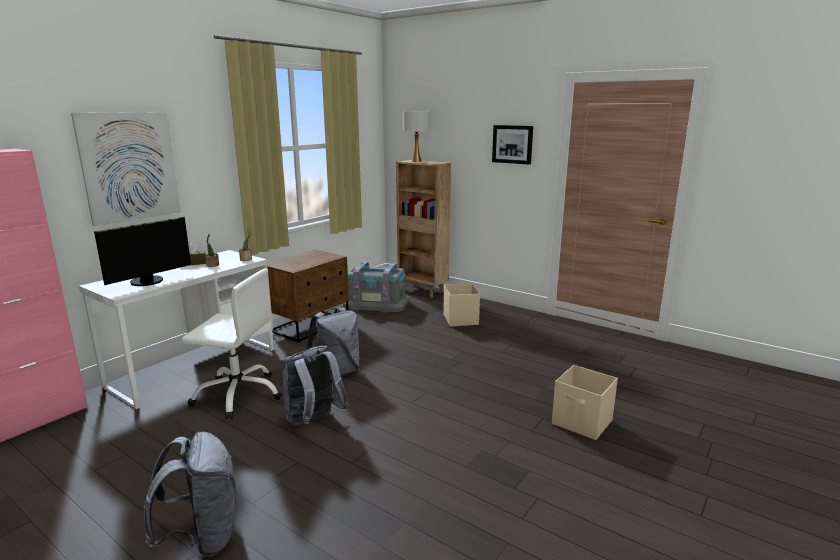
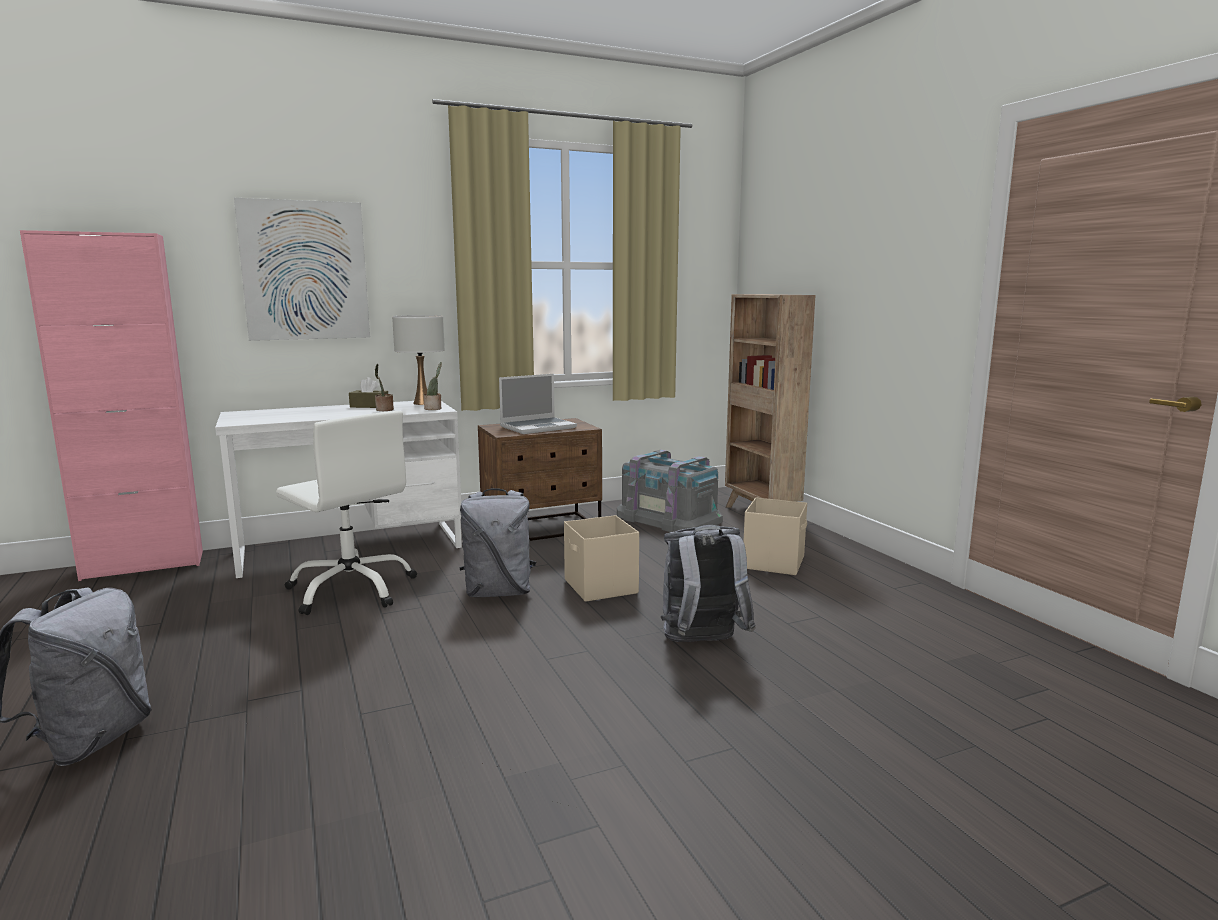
camera: 30 degrees right, 5 degrees down
monitor [94,217,191,286] -> none
grey backpack [281,345,349,426] -> grey backpack moved to [661,525,756,642]
white table lamp [403,111,431,162] -> white table lamp moved to [392,315,445,405]
picture [492,125,533,165] -> none
beige storage box [552,365,618,440] -> beige storage box moved to [564,515,639,602]
none -> laptop [499,374,577,434]

